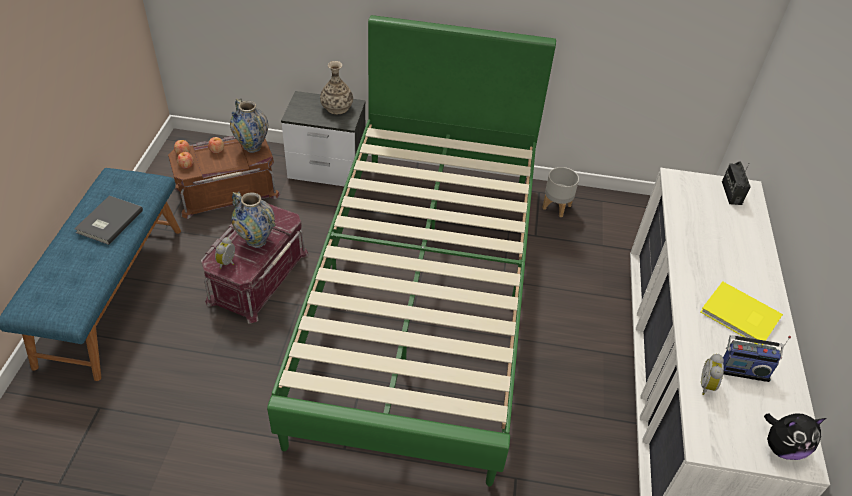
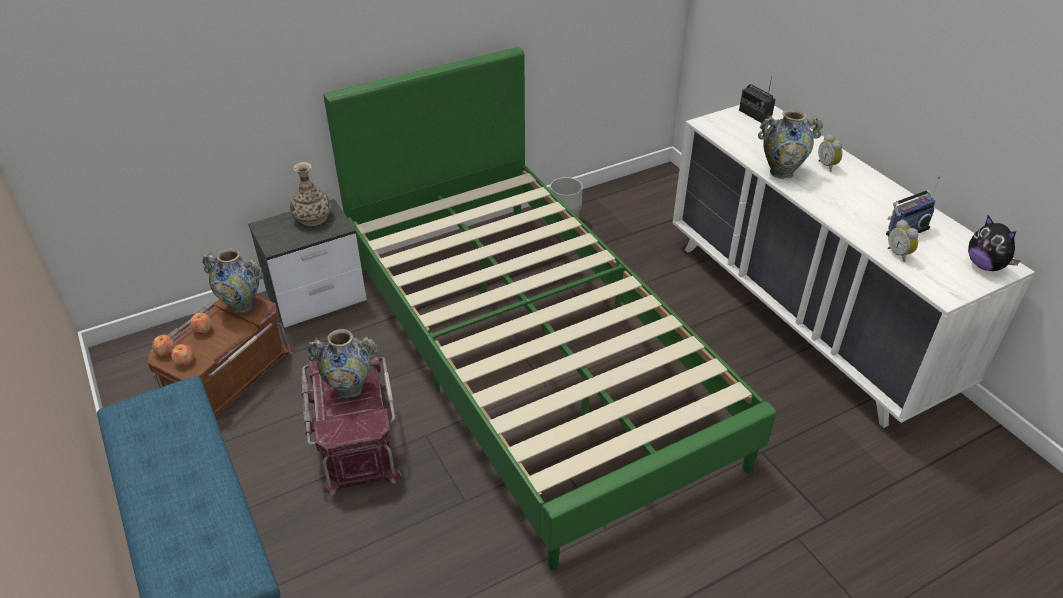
camera: 35 degrees left, 5 degrees down
grey book [74,195,143,245] -> none
alarm clock [215,237,235,269] -> alarm clock moved to [818,134,842,172]
yellow book [701,281,783,345] -> none
plush toy [764,413,827,460] -> plush toy turned 105 degrees clockwise [968,215,1020,271]
none -> vase [758,109,823,179]

